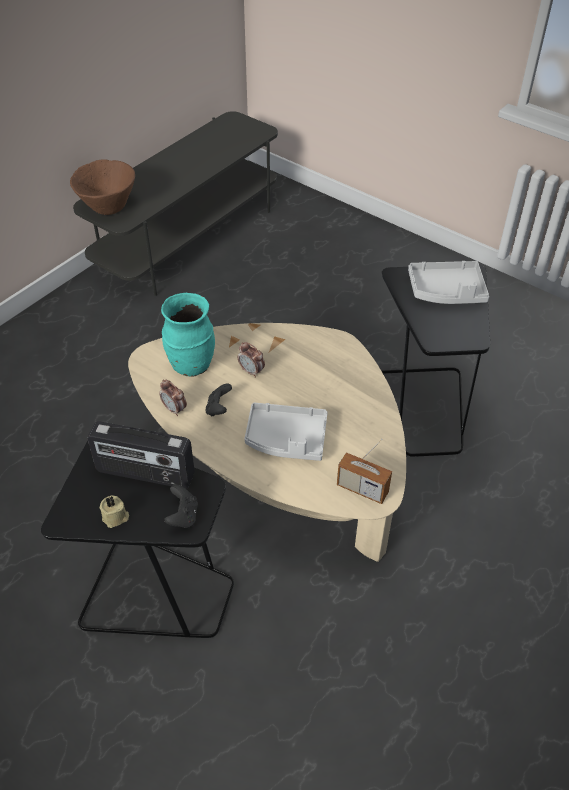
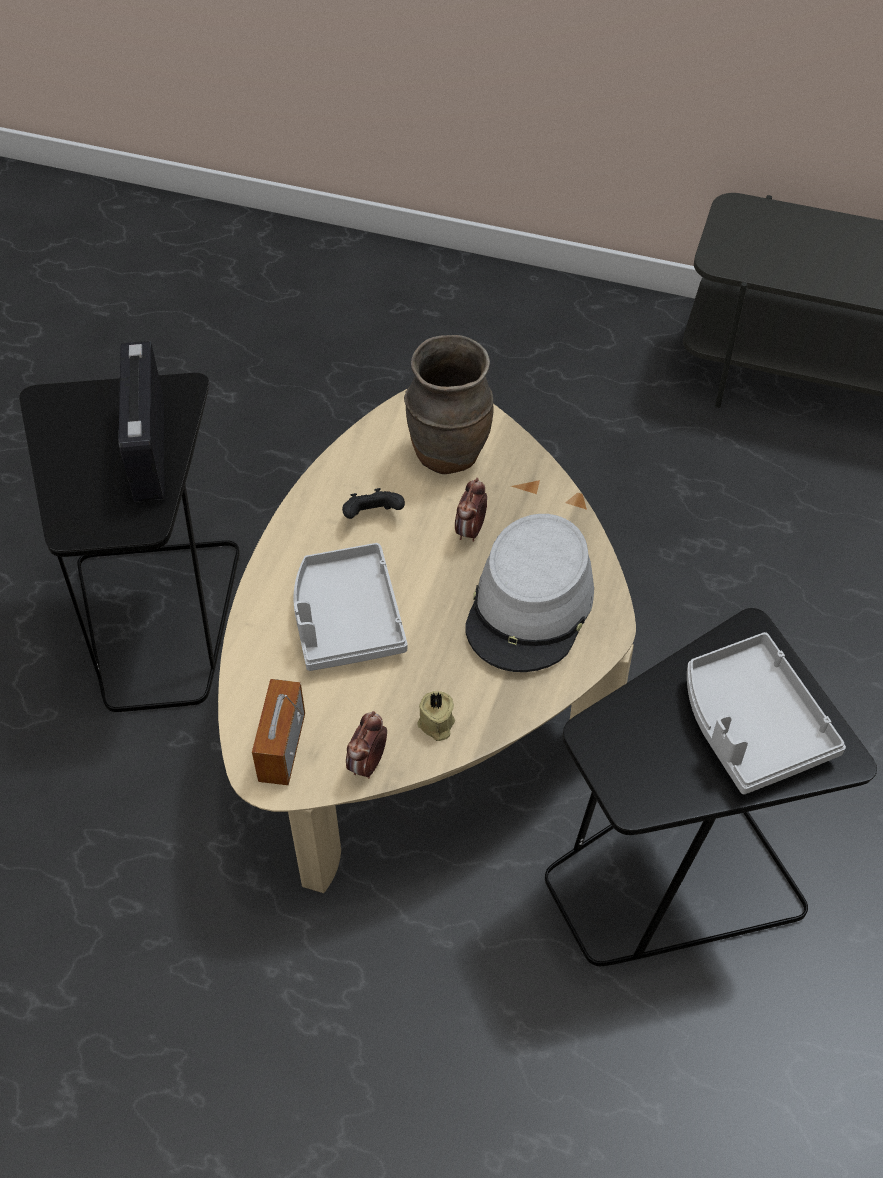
camera: 70 degrees right, 5 degrees up
brown bowl [70,159,135,215] -> none
beige candle [100,495,129,528] -> beige candle moved to [418,691,455,741]
alarm clock [159,379,187,416] -> alarm clock moved to [346,711,387,778]
turquoise vase [161,293,215,376] -> brown vase [404,335,494,474]
black game controller [164,485,198,528] -> none
none -> grey hat [466,514,594,672]

